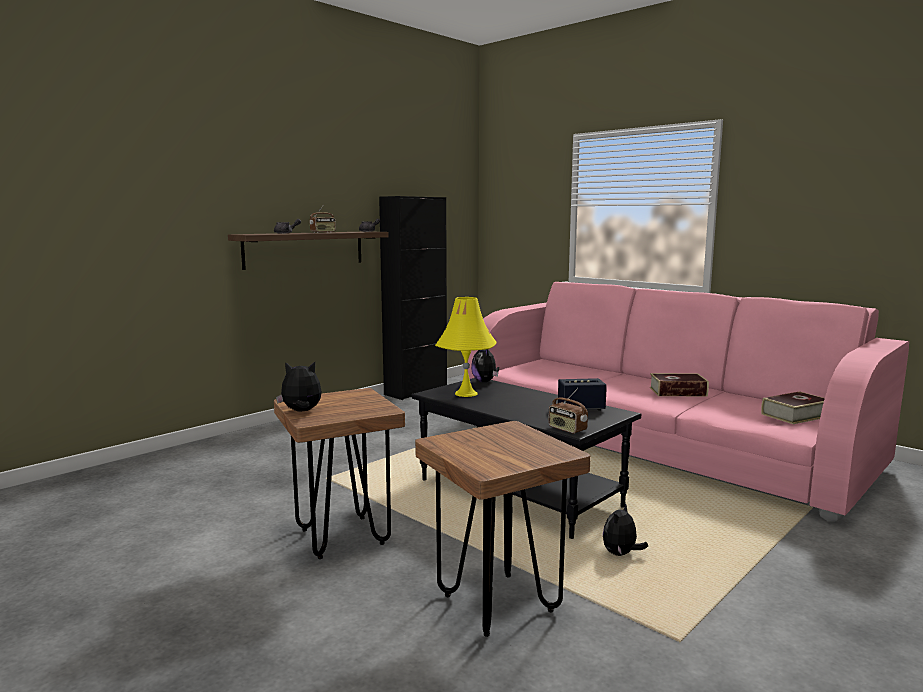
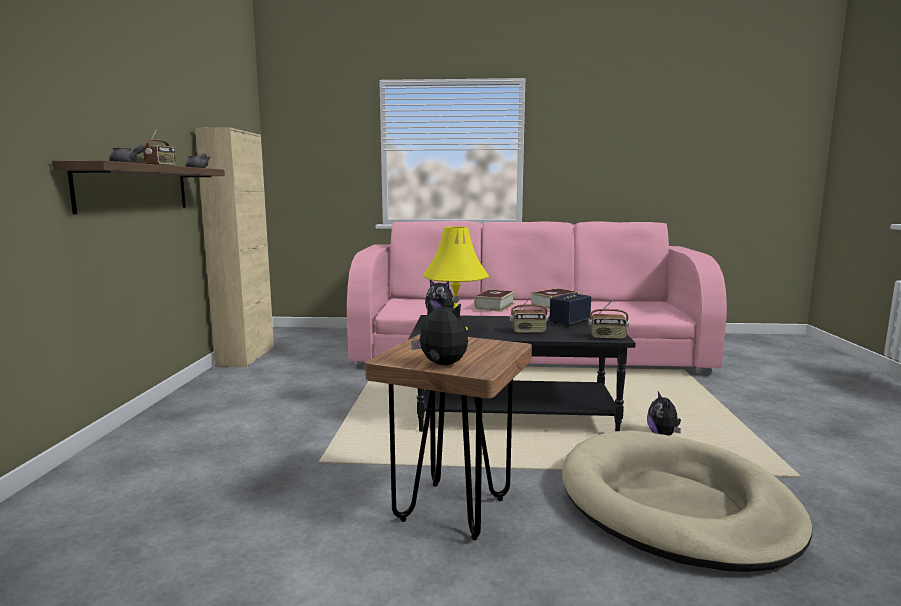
camera: 40 degrees left, 0 degrees up
plush toy [276,362,322,411] -> plush toy turned 75 degrees clockwise [411,300,468,365]
black cabinet [379,196,447,400] -> beige cabinet [195,127,274,367]
brown stool [415,421,591,637] -> beige dog bed [562,430,813,572]
book [761,391,825,424] -> book moved to [474,289,515,312]
none -> radio [510,293,548,333]

